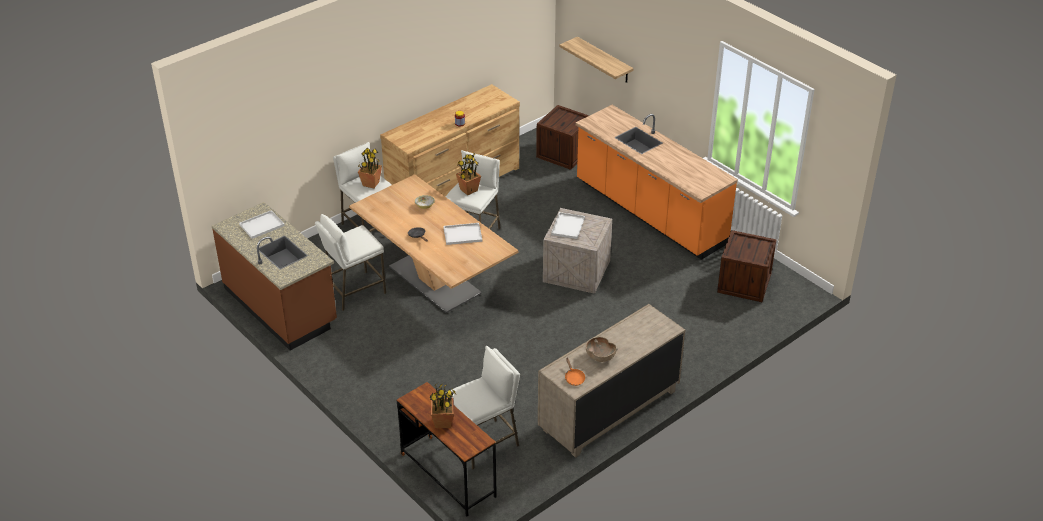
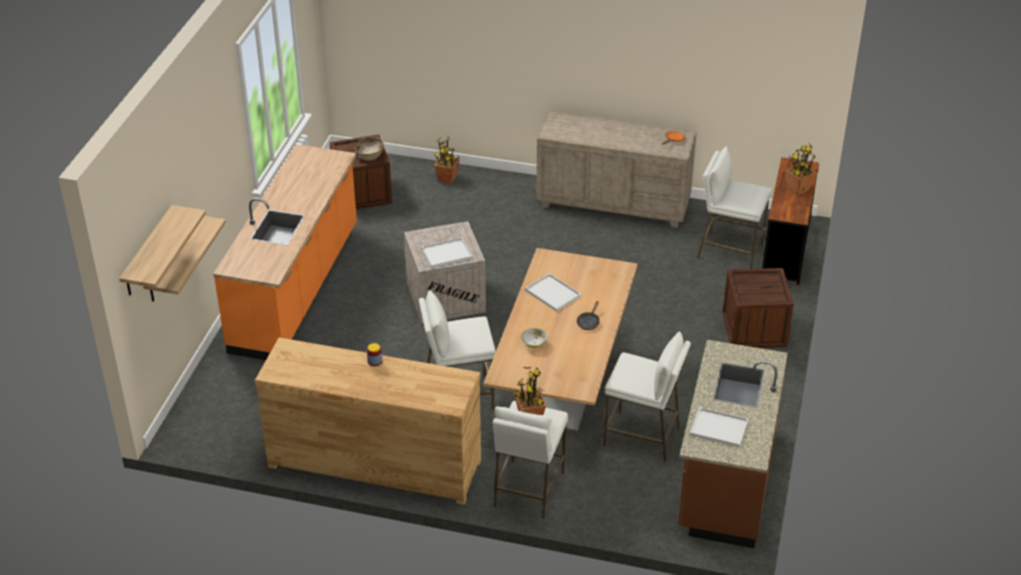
camera: 125 degrees left, 0 degrees up
potted plant [456,152,481,195] -> potted plant moved to [434,136,460,184]
crate [536,105,589,170] -> crate moved to [722,268,794,348]
brown bowl [586,337,617,362] -> brown bowl moved to [355,137,384,161]
none -> shelf [119,205,206,295]

